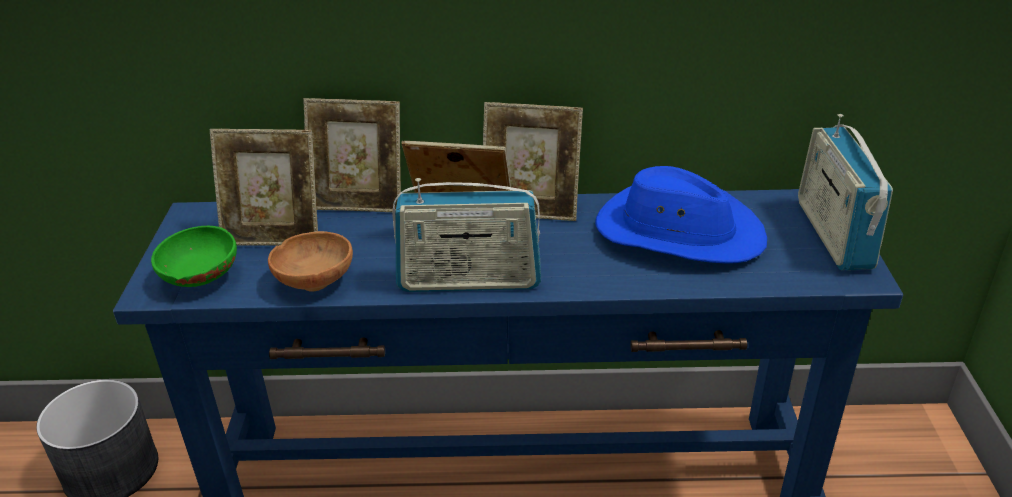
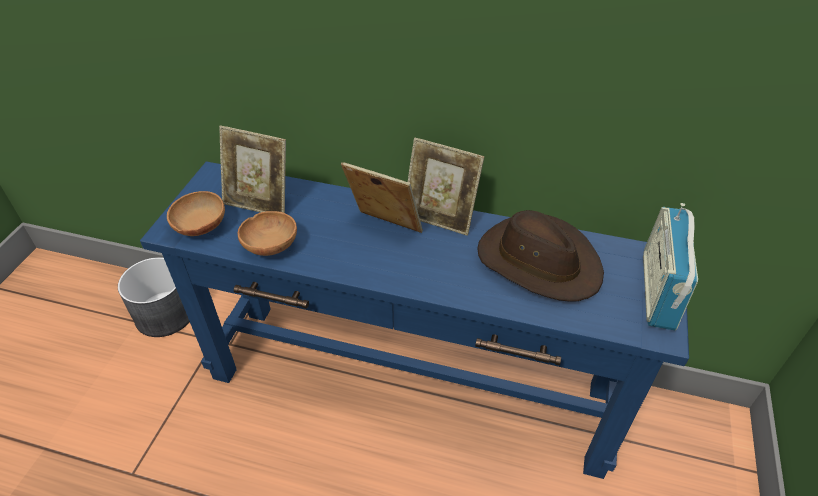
camera: 15 degrees right, 10 degrees up
green bowl [151,226,237,287] -> brown bowl [167,191,225,236]
picture frame [303,98,401,213] -> none
radio [392,178,541,292] -> none
blue hat [595,166,767,263] -> brown hat [477,210,604,302]

